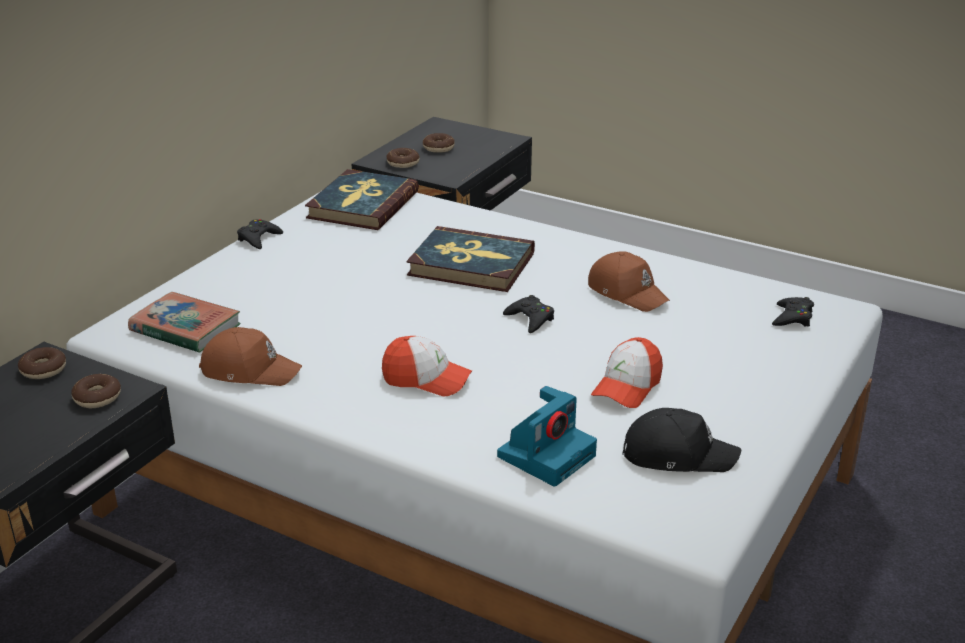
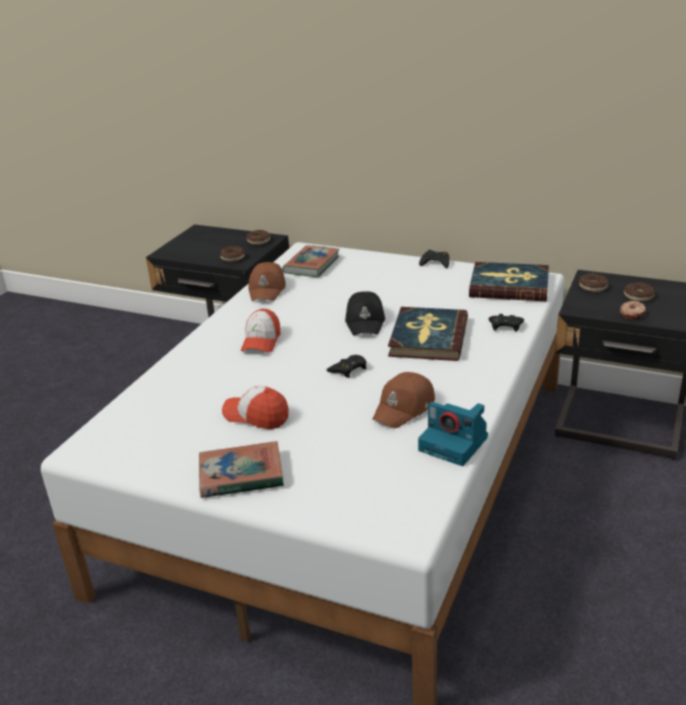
camera: 85 degrees right, 0 degrees up
camera [497,386,597,487] -> camera moved to [418,402,488,466]
black cap [622,408,741,472] -> black cap moved to [345,291,385,335]
black game controller [772,297,814,327] -> black game controller moved to [488,314,524,332]
none -> book [199,441,284,498]
none -> donut [620,301,646,320]

